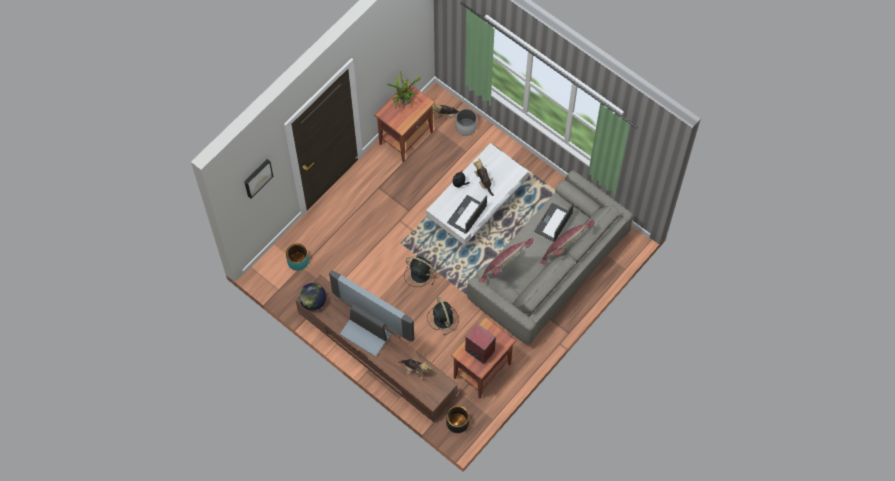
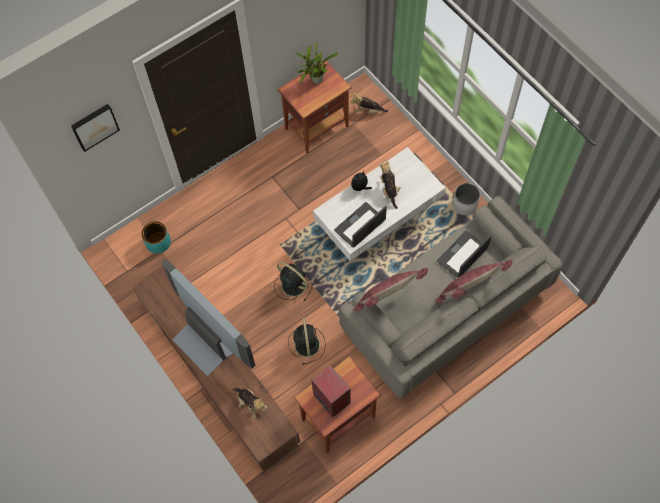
camera: 15 degrees right, 0 degrees up
globe [299,283,326,311] -> none
black planter [446,405,469,433] -> none
white planter [456,109,477,136] -> white planter moved to [453,183,480,216]

